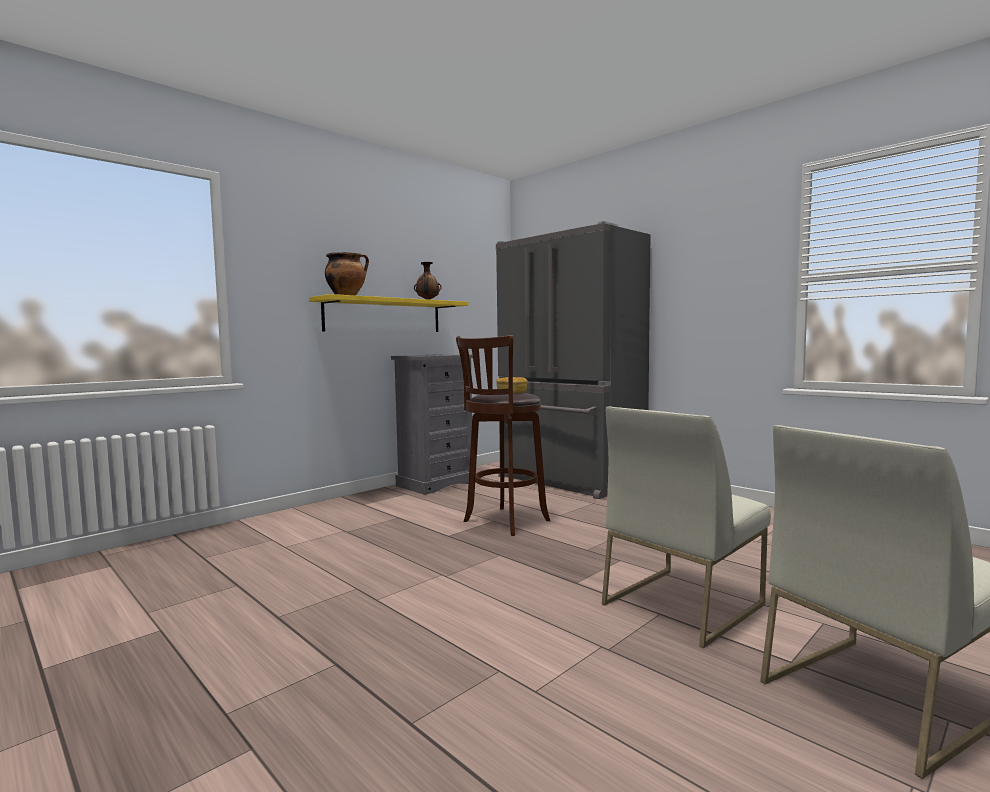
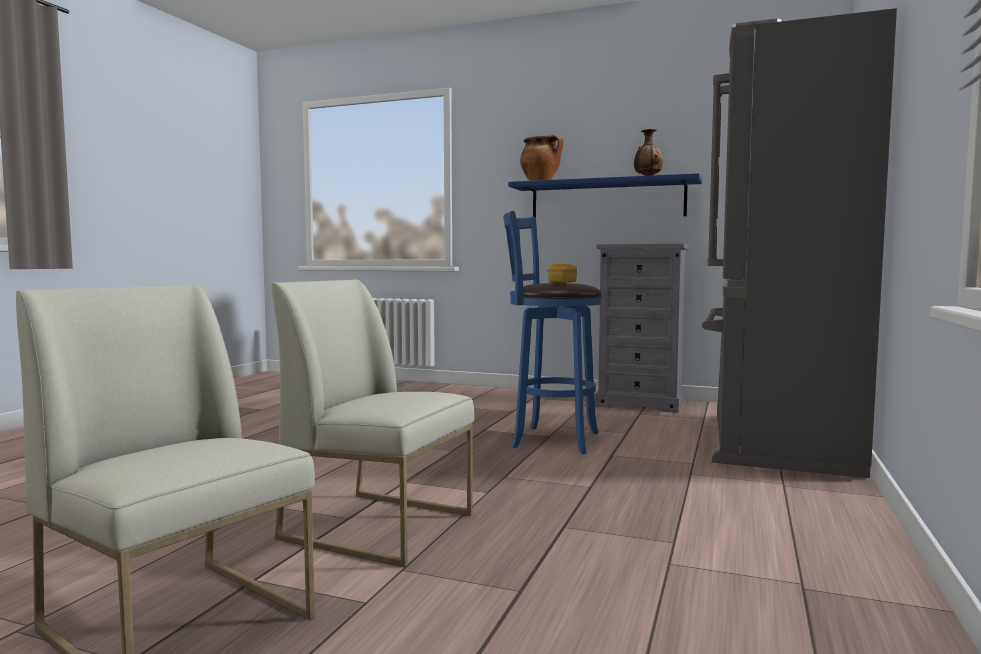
camera: 65 degrees right, 0 degrees up
yellow shelf [309,294,468,332] -> blue shelf [508,173,702,217]
brown stool [456,335,550,536] -> blue stool [503,211,602,454]

